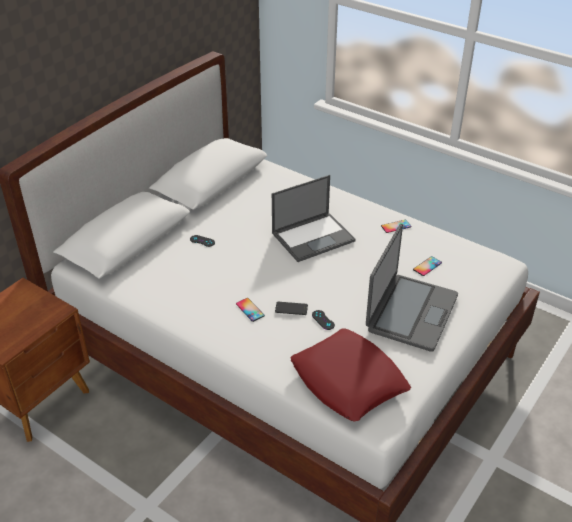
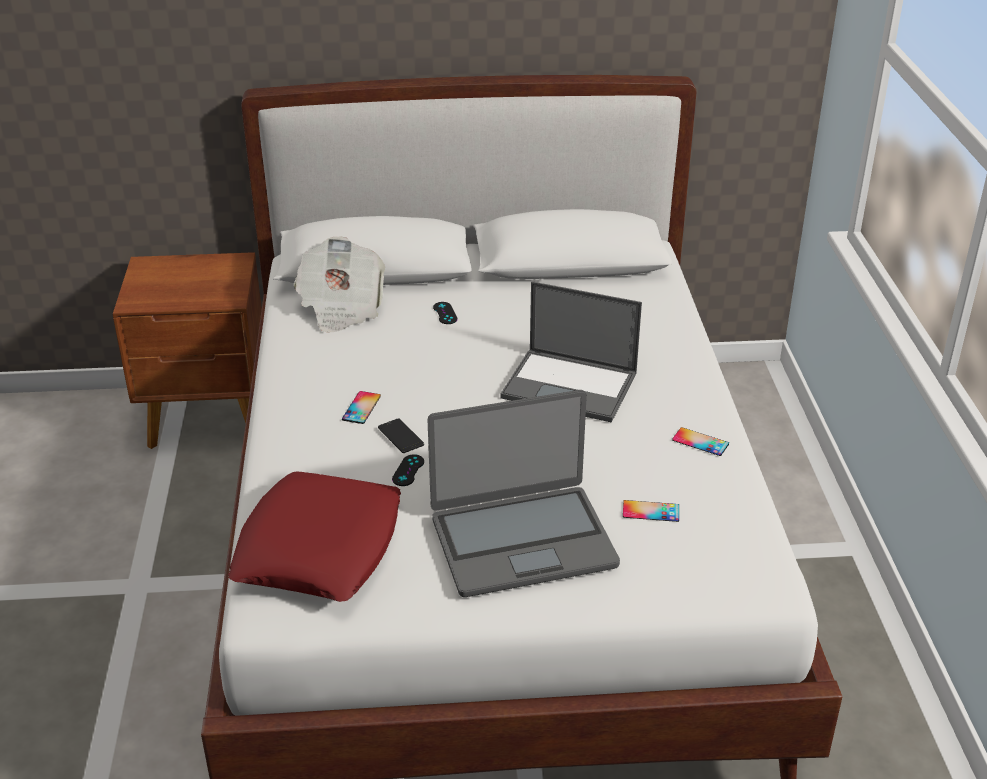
camera: 50 degrees right, 5 degrees down
none -> newspaper [294,236,385,333]

